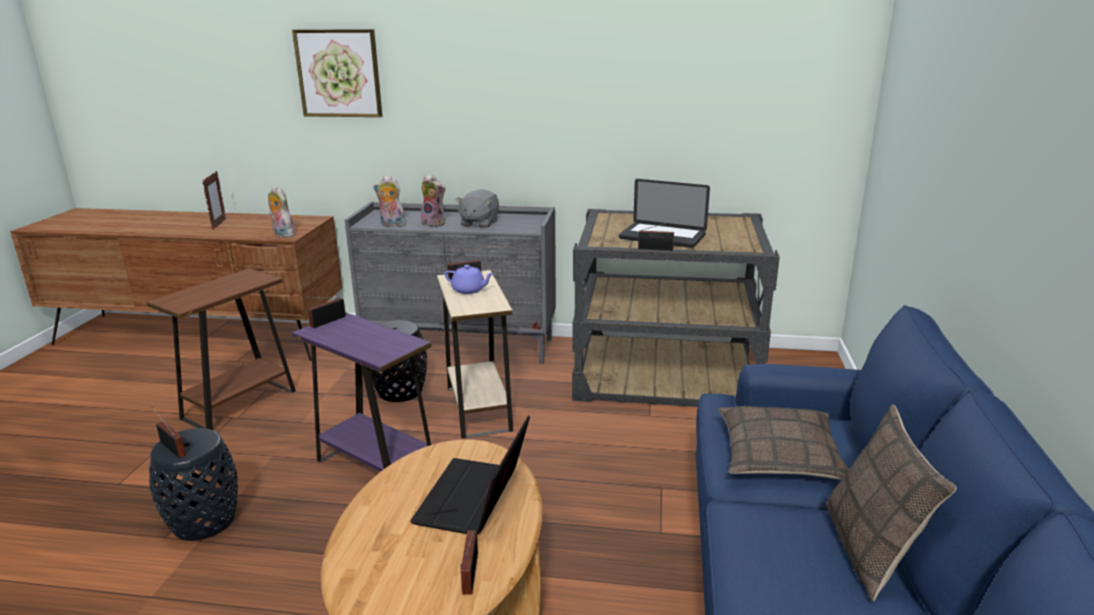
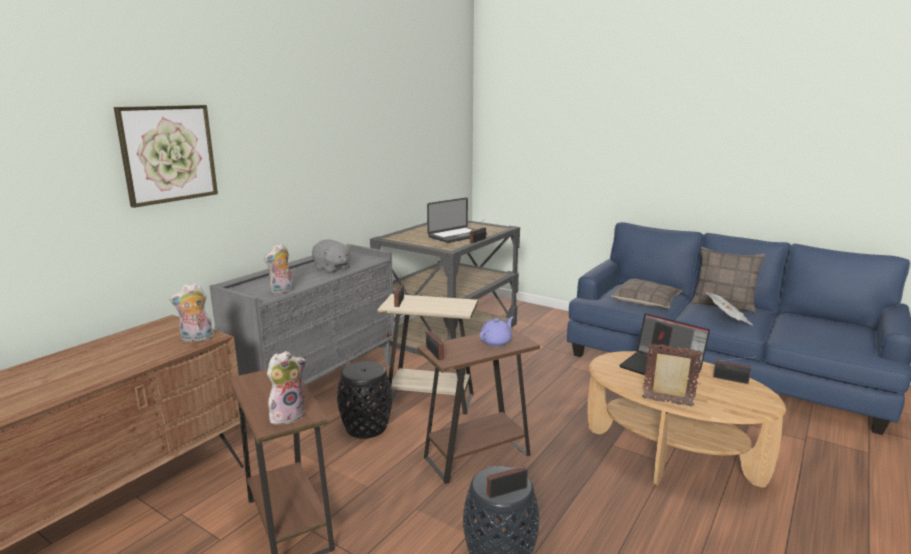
camera: 65 degrees left, 5 degrees down
picture frame [202,171,226,230] -> picture frame moved to [642,343,703,407]
purple side table [292,312,432,472] -> brown side table [417,327,540,484]
plush toy [421,174,446,227] -> plush toy moved to [267,351,306,425]
purple teapot [444,265,494,294] -> purple teapot moved to [479,317,513,346]
none -> newspaper [705,292,752,325]

